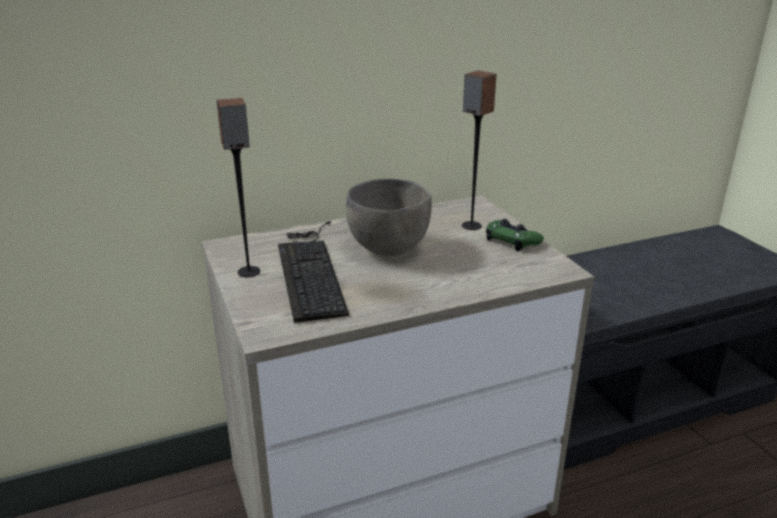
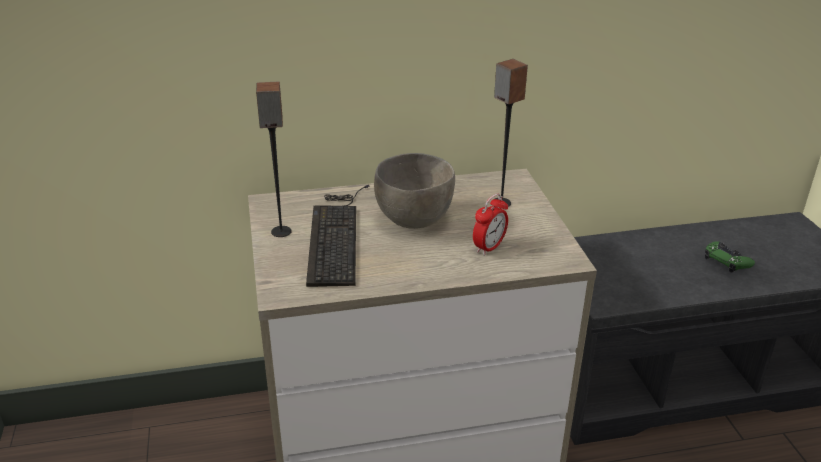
camera: 10 degrees right, 5 degrees up
green game controller [486,219,544,251] -> green game controller moved to [705,241,755,273]
none -> alarm clock [473,194,508,256]

